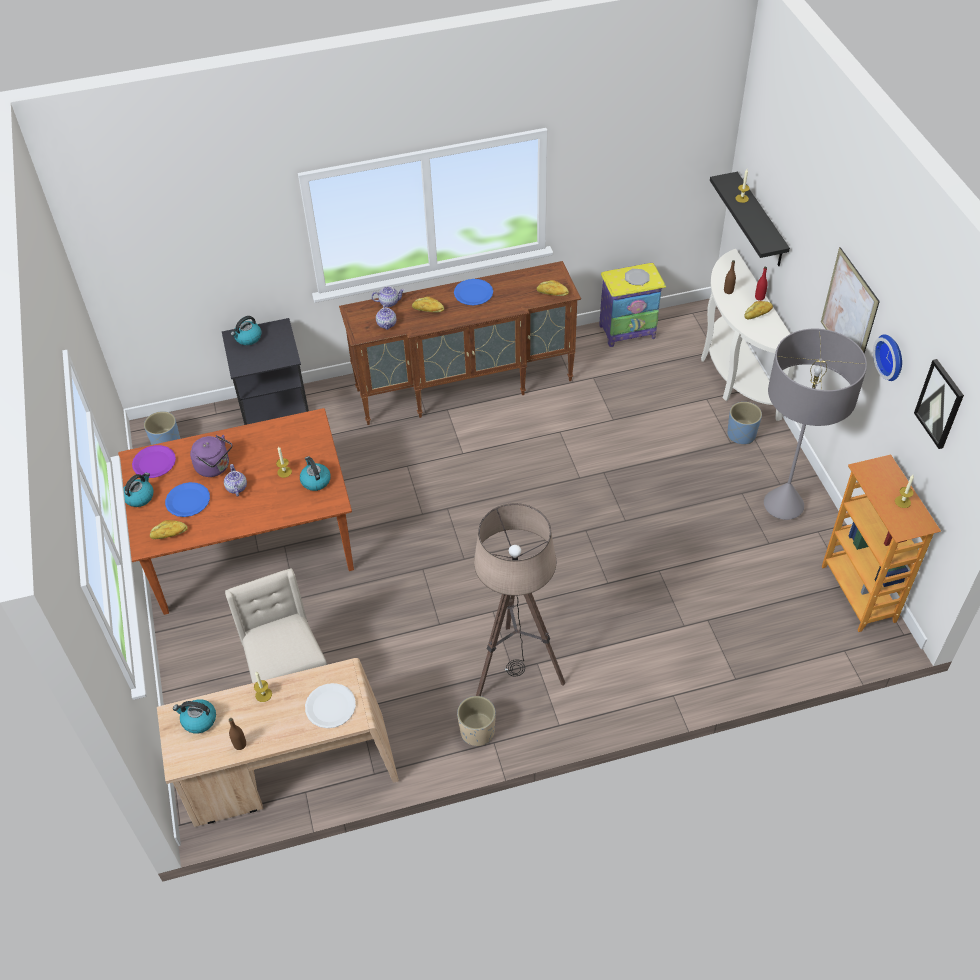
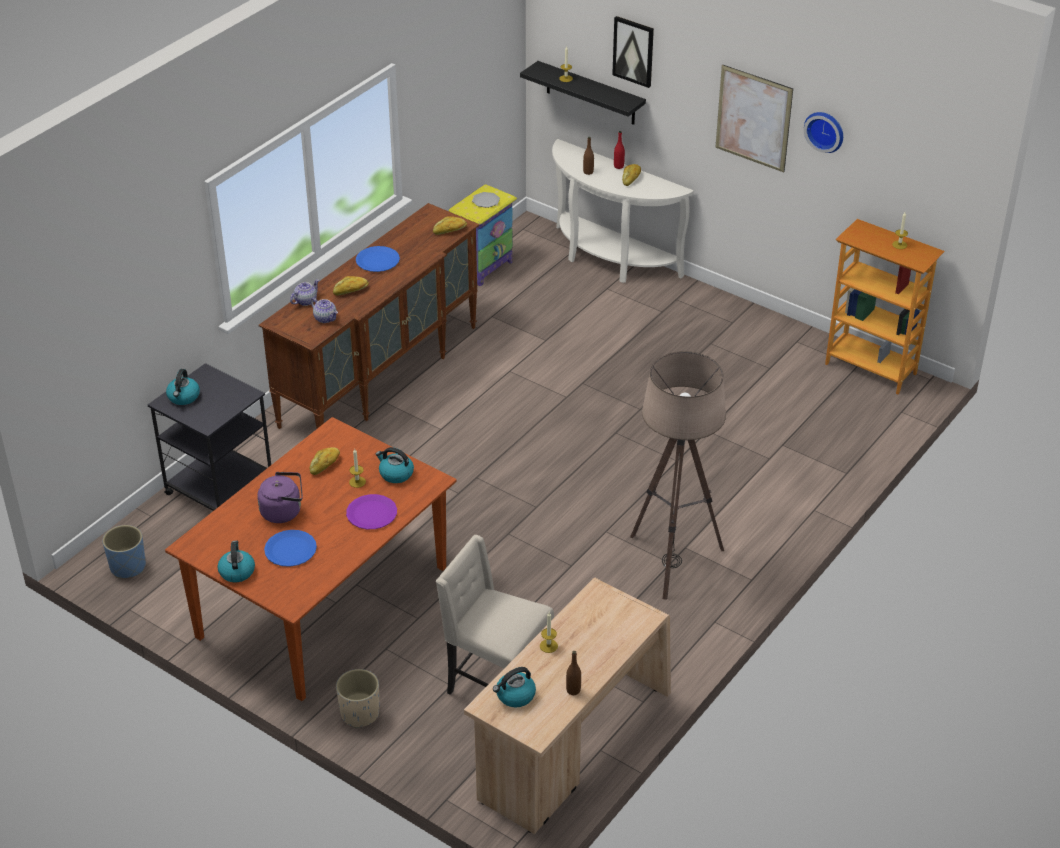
camera: 40 degrees left, 10 degrees down
purple plate [132,445,176,478] -> purple plate moved to [346,494,397,529]
bread [150,520,188,539] -> bread moved to [310,447,340,475]
teapot [224,464,247,497] -> none
white plate [305,683,356,728] -> none
beige planter [457,696,496,746] -> beige planter moved to [336,669,379,728]
blue planter [727,402,762,444] -> none
grey floor lamp [764,329,867,520] -> none
picture [914,359,964,449] -> picture moved to [612,16,654,88]

